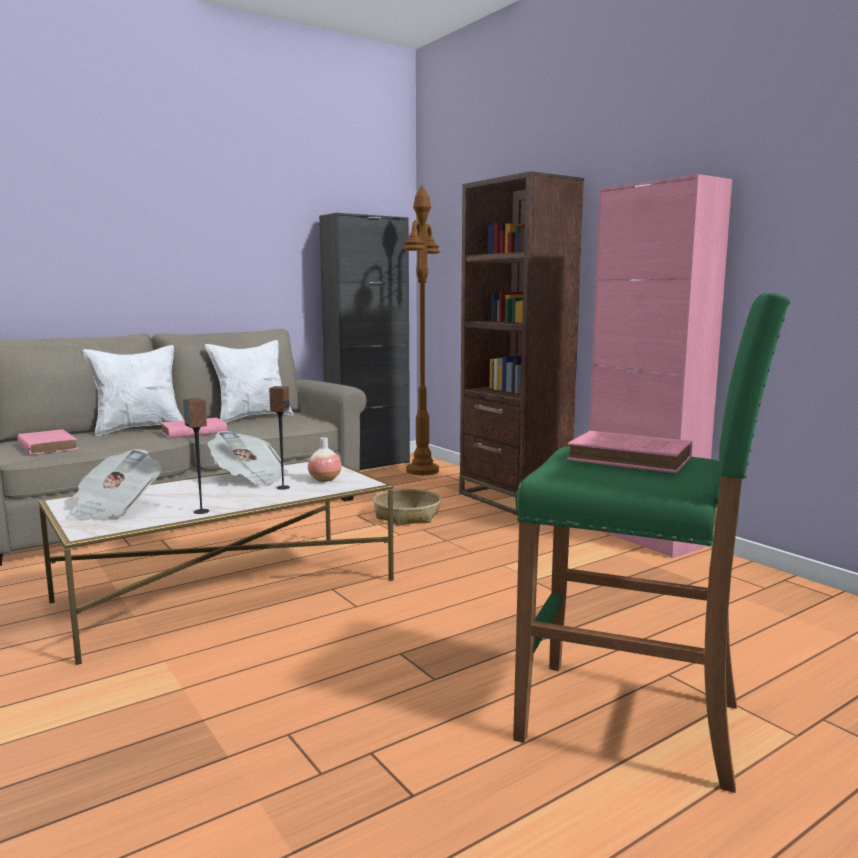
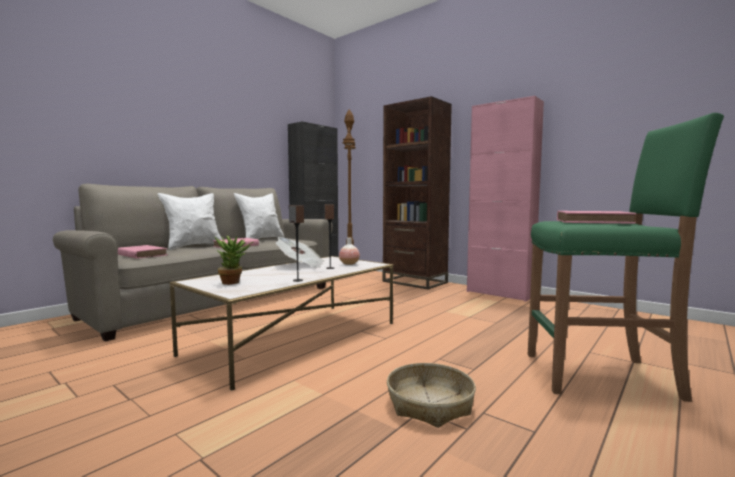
camera: 15 degrees left, 5 degrees down
newspaper [67,449,161,521] -> potted plant [215,236,253,285]
basket [373,489,441,526] -> basket moved to [387,363,476,428]

